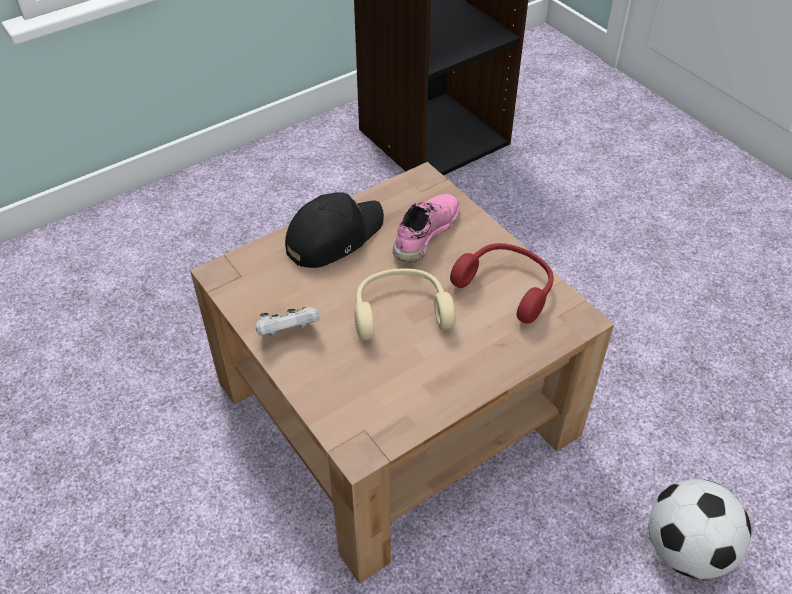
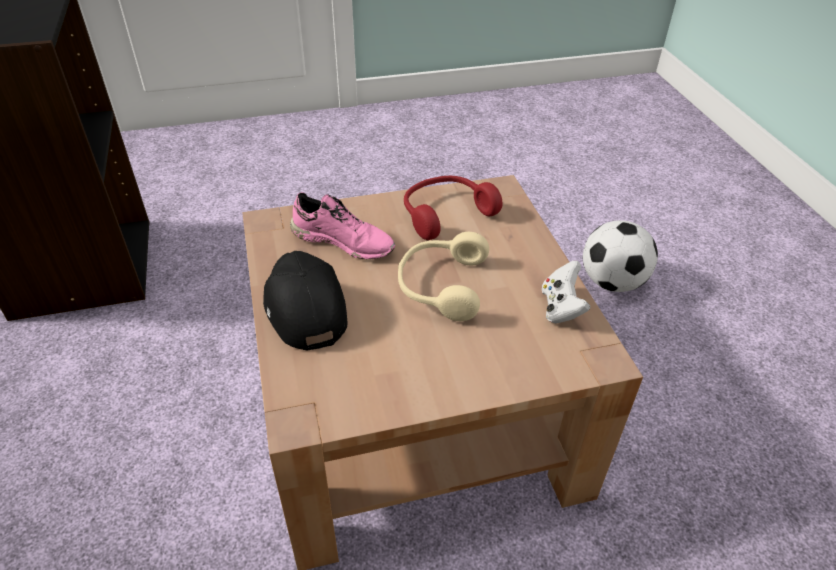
camera: 70 degrees left, 5 degrees down
white game controller [255,307,320,336] -> white game controller moved to [542,261,591,323]
pink shoe [393,194,460,262] -> pink shoe turned 150 degrees clockwise [290,192,395,259]

